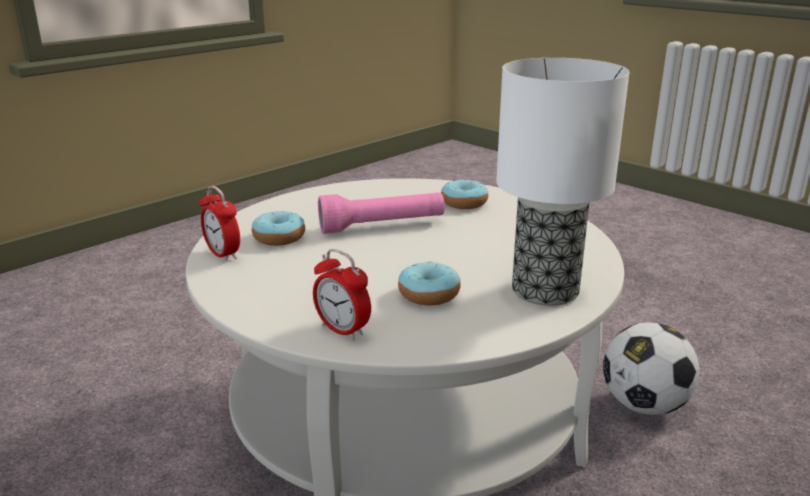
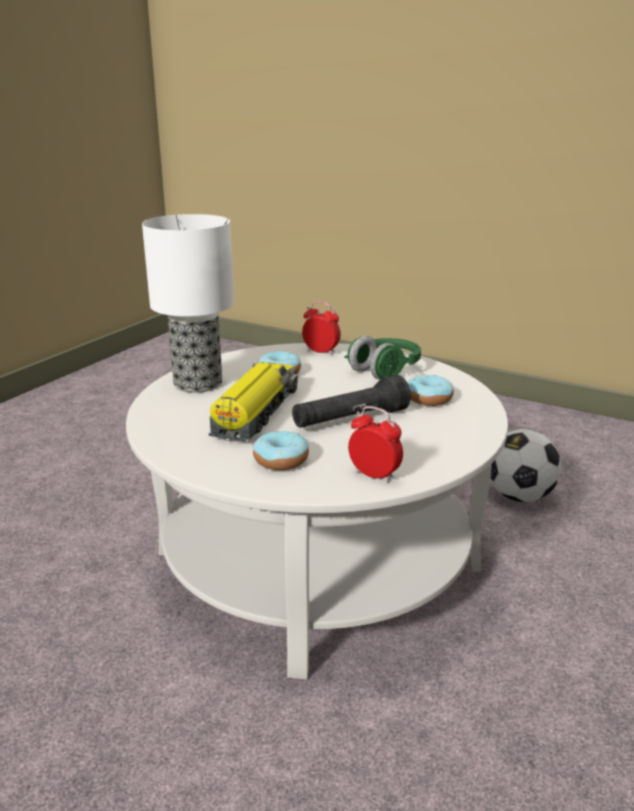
camera: 165 degrees right, 0 degrees up
alarm clock [199,186,240,262] -> alarm clock moved to [348,406,403,483]
pink flashlight [318,192,445,234] -> black flashlight [292,375,411,428]
football [603,322,700,415] -> football moved to [490,429,561,502]
none -> toy truck [209,362,298,441]
none -> green headphones [344,336,421,379]

